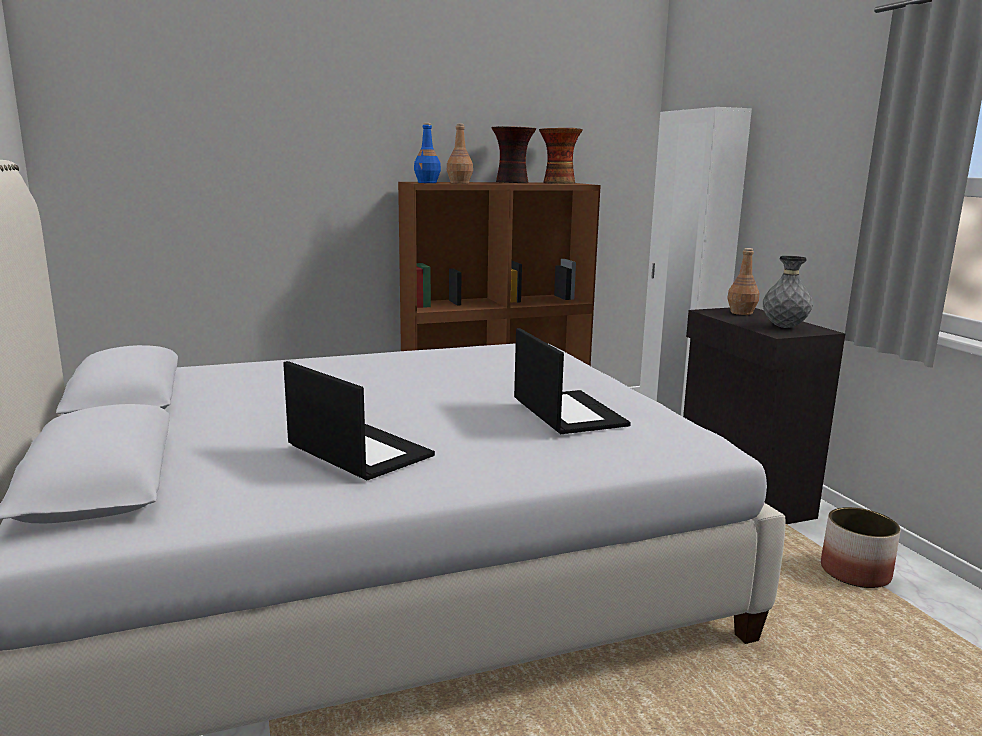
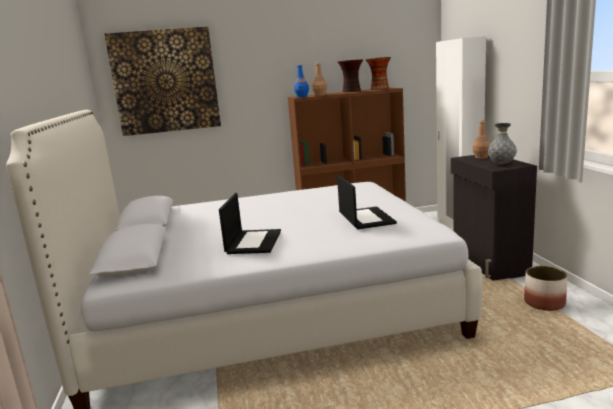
camera: 10 degrees right, 0 degrees up
laptop [283,361,435,480] -> laptop turned 45 degrees clockwise [219,193,281,254]
none -> picture [104,26,221,136]

